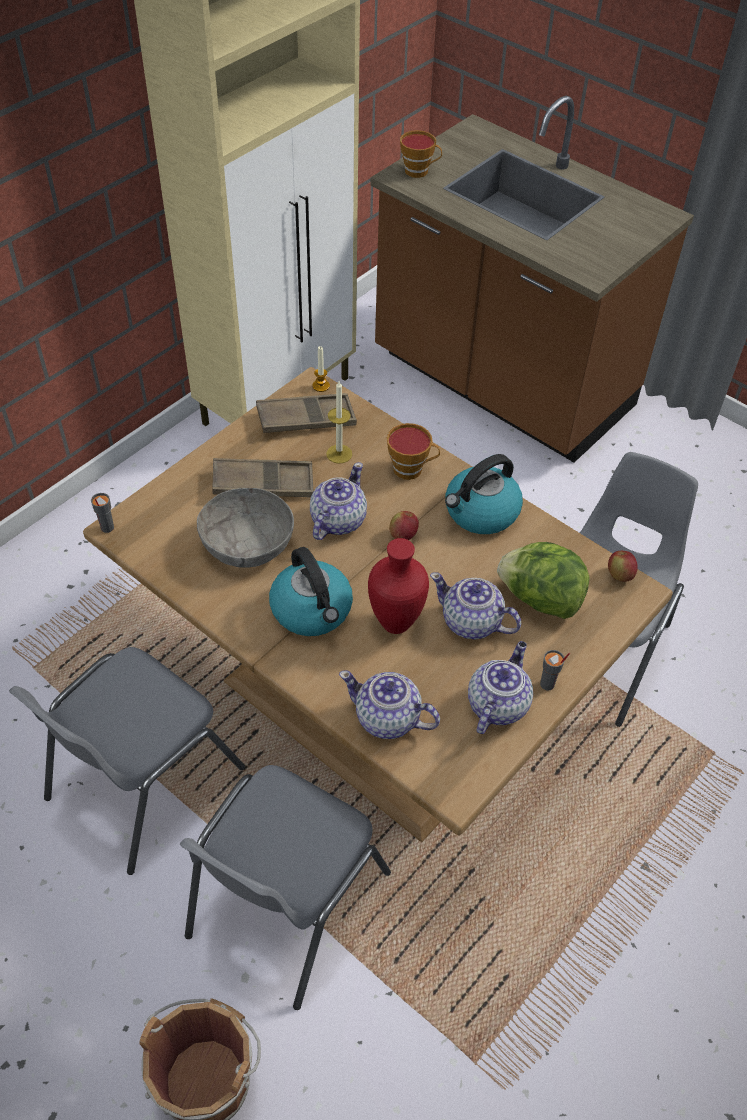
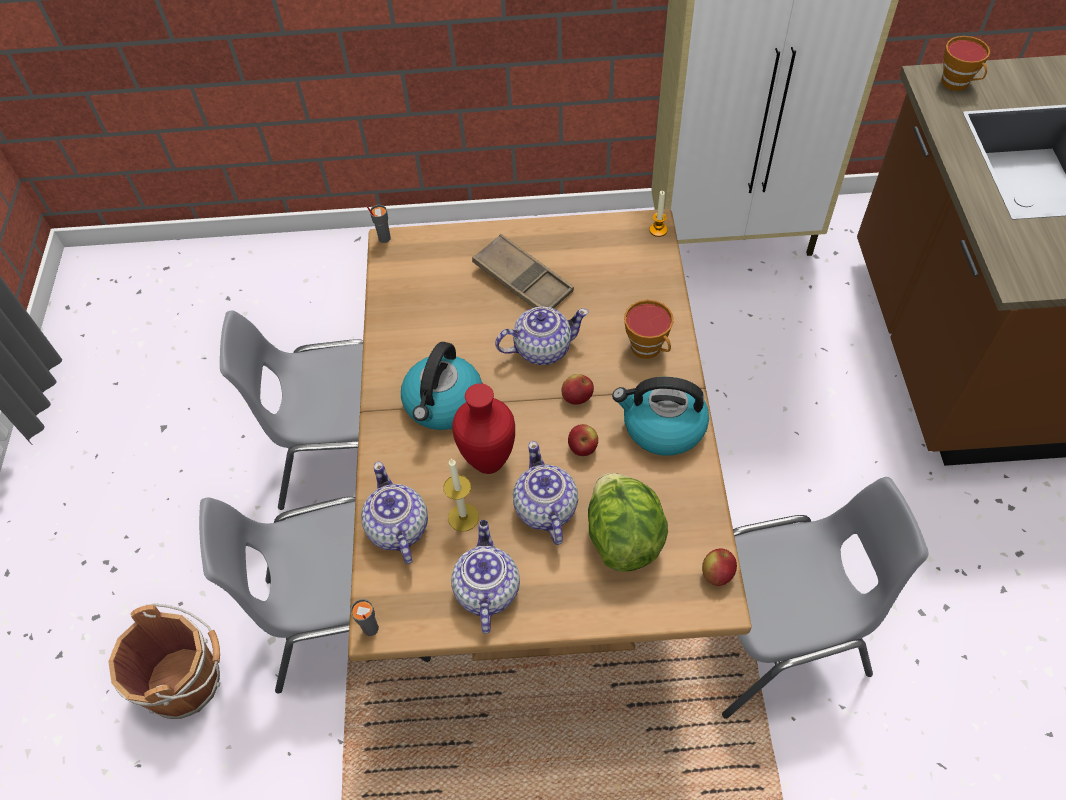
camera: 50 degrees right, 5 degrees up
grey bowl [197,488,294,568] -> none
brown tray [256,393,357,433] -> none
candle [326,381,352,464] -> candle moved to [443,458,479,532]
teapot [468,641,533,734] -> teapot turned 75 degrees counterclockwise [451,520,520,634]
grey cup [540,650,570,690] -> grey cup moved to [351,599,379,636]
none -> apple [568,424,598,456]

